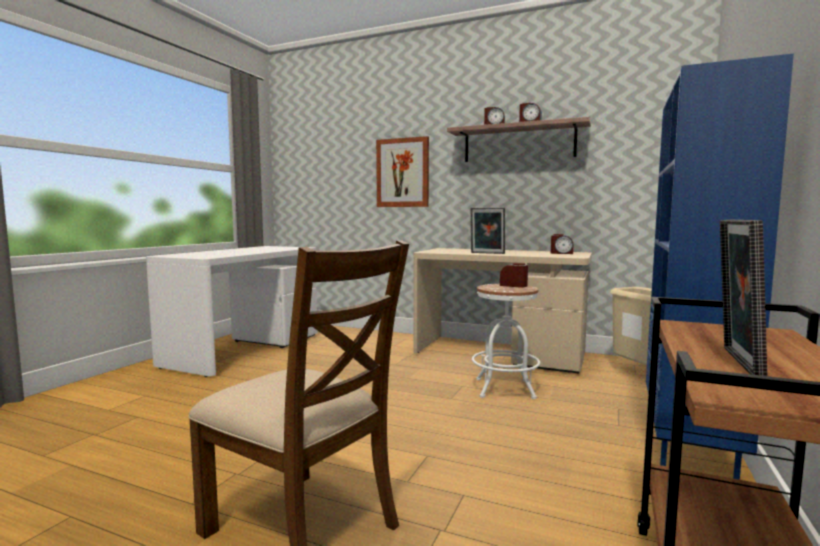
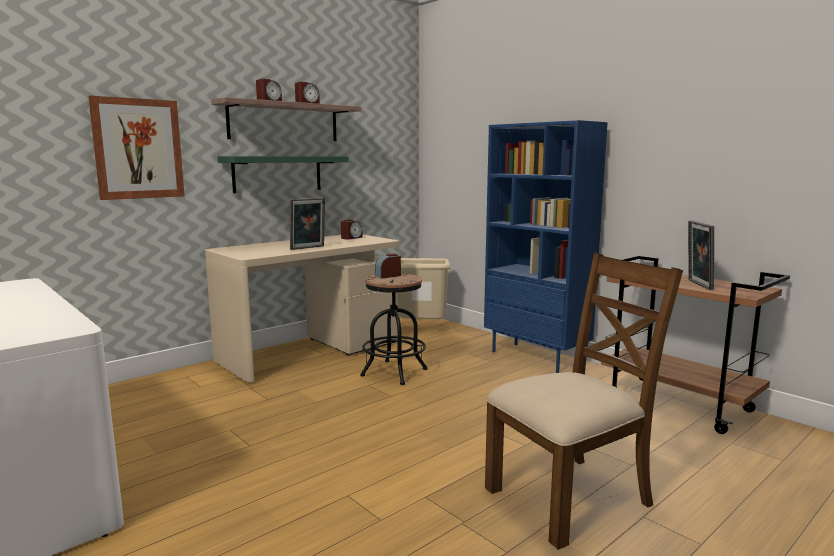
camera: 65 degrees left, 5 degrees up
white stool [472,284,540,399] -> black stool [360,274,428,385]
picture frame [720,220,768,376] -> picture frame turned 45 degrees clockwise [688,221,714,290]
none -> green shelf [217,156,349,193]

